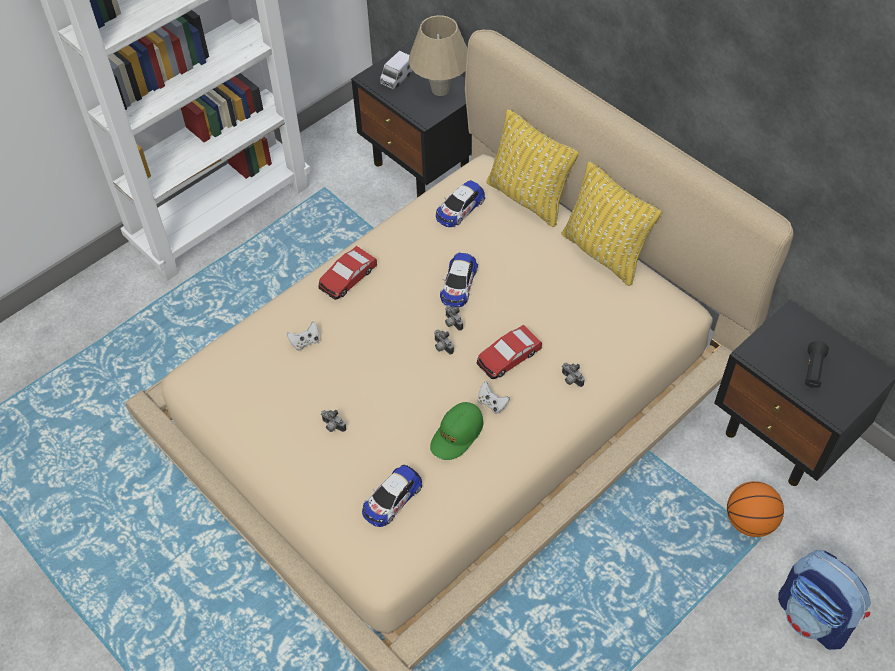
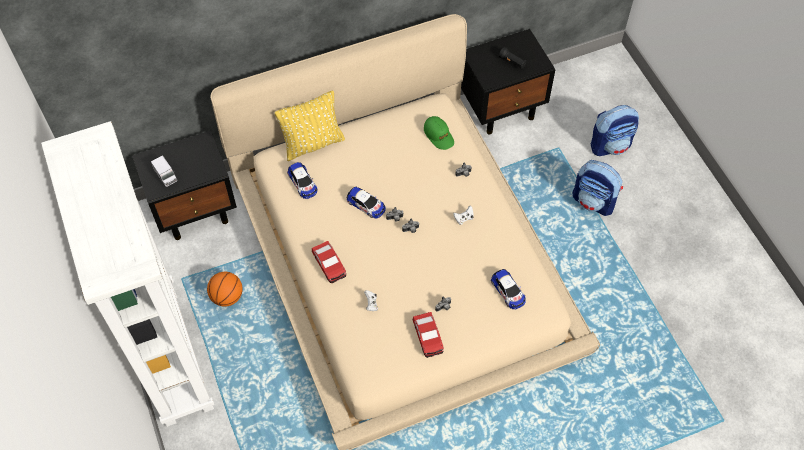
camera: 70 degrees left, 5 degrees up
beige table lamp [408,15,467,96] -> none
green cap [430,402,483,460] -> green cap moved to [424,116,454,150]
toy car [477,325,542,379] -> toy car moved to [413,312,444,358]
yellow pillow [561,162,662,286] -> none
basketball [727,481,784,537] -> basketball moved to [207,272,243,307]
none -> backpack [572,160,623,216]

